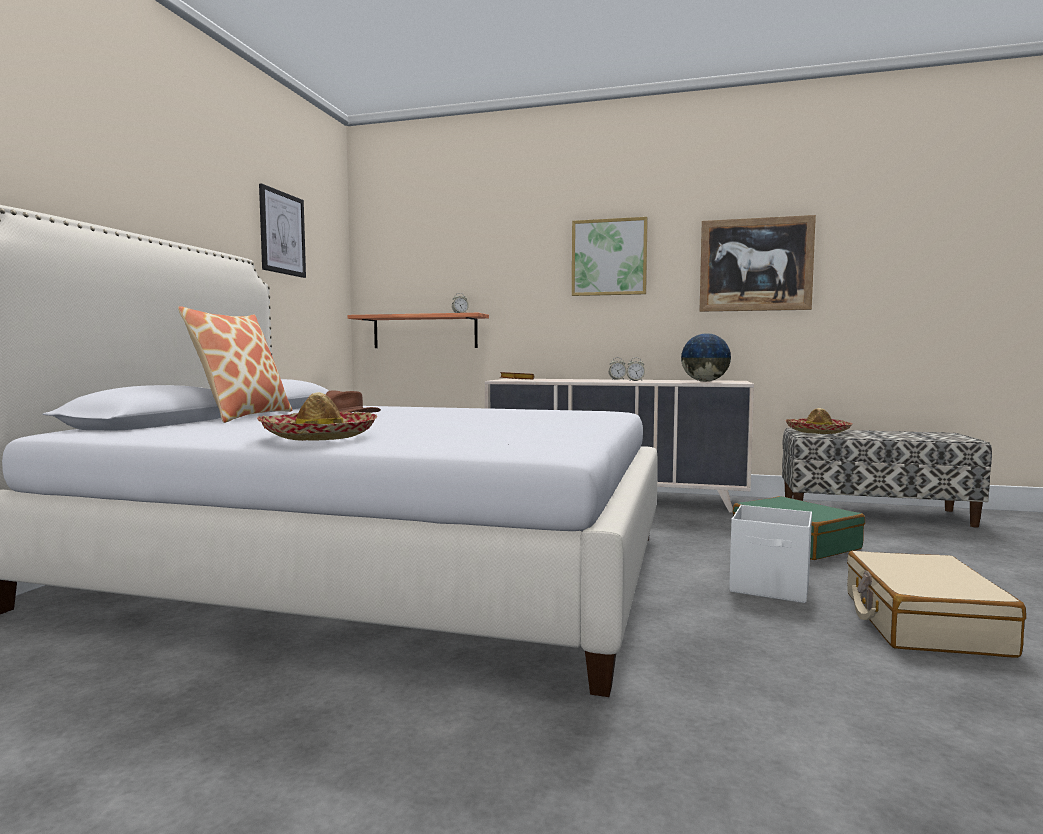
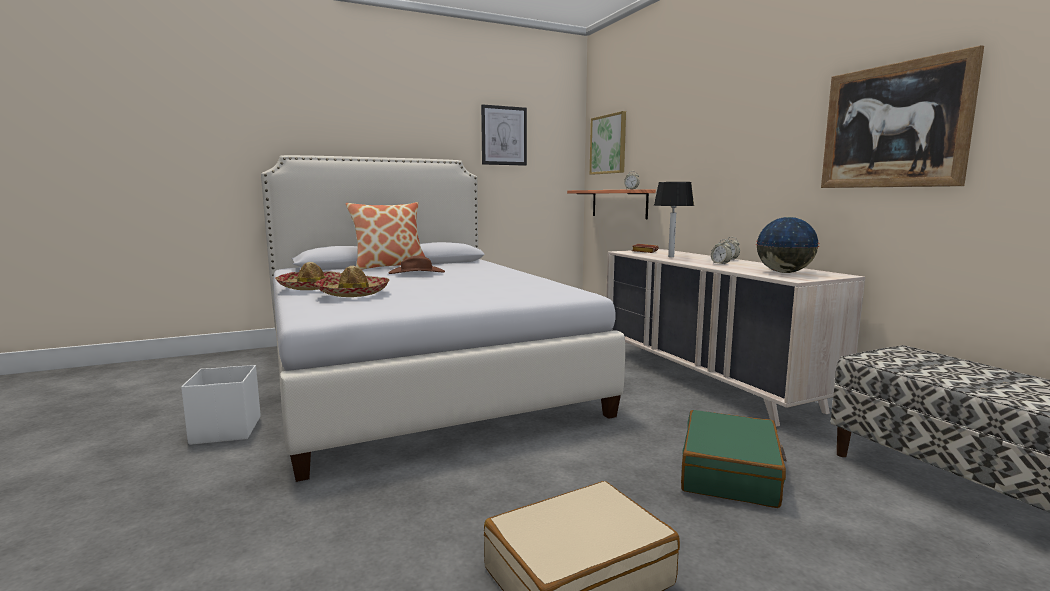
camera: 50 degrees right, 5 degrees up
picture [572,217,648,296] -> picture moved to [590,111,626,175]
white storage box [729,505,812,603] -> white storage box moved to [181,365,261,445]
hat [785,408,853,434] -> hat moved to [315,266,390,297]
none -> table lamp [654,182,694,257]

